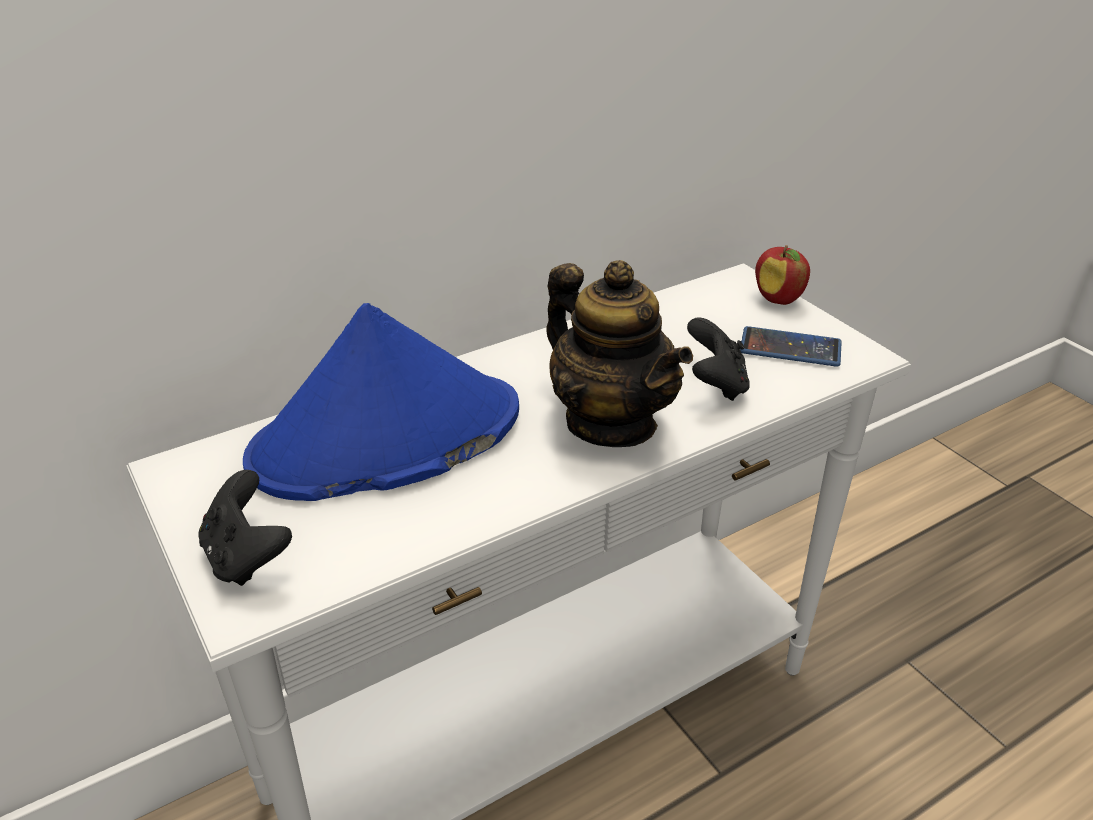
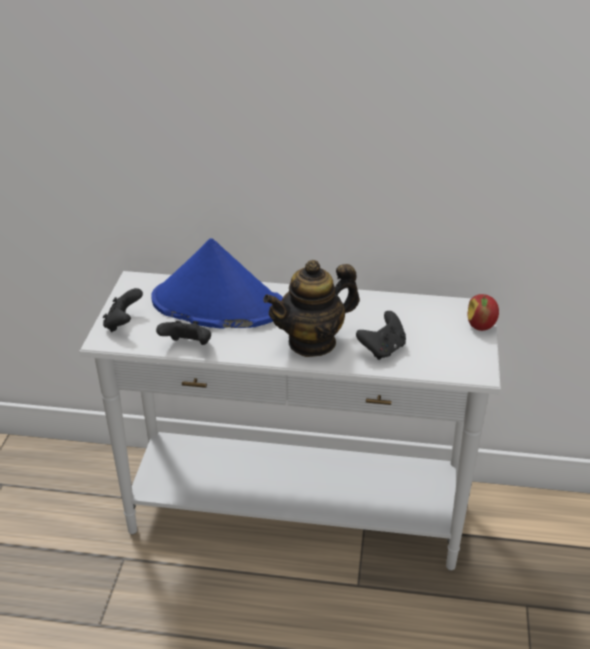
camera: 40 degrees right, 0 degrees up
teapot [546,260,693,447] -> teapot turned 60 degrees clockwise [263,260,360,357]
phone [740,326,842,367] -> none
none -> black game controller [156,321,211,345]

